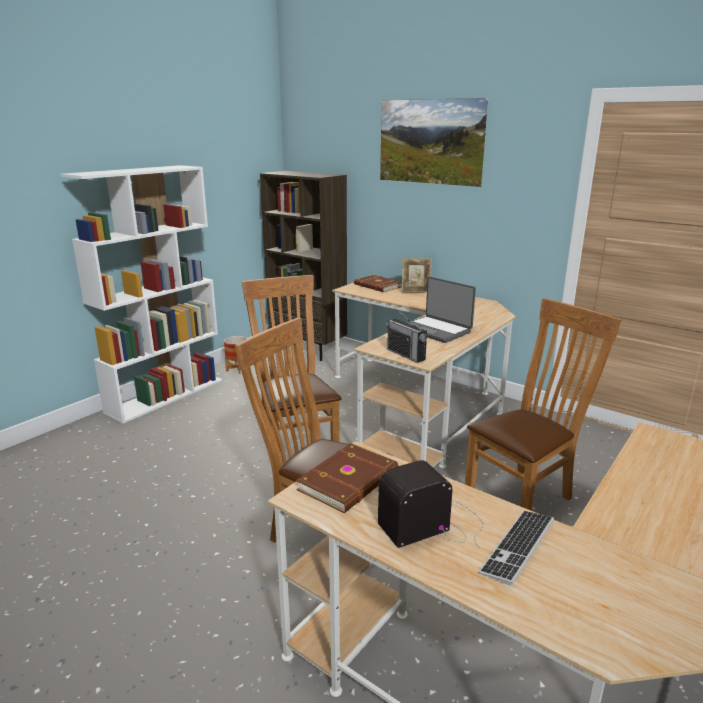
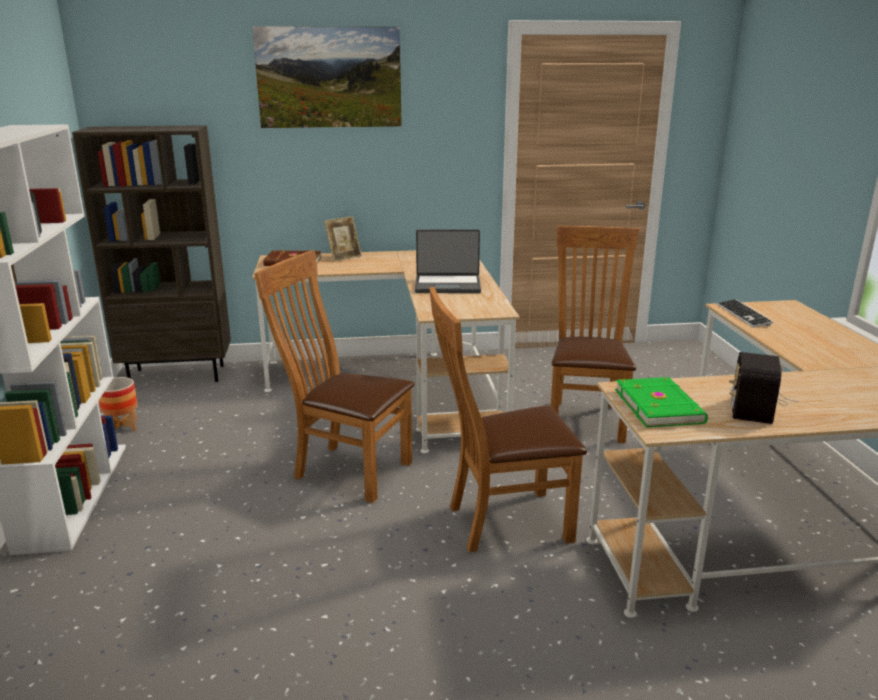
camera: 45 degrees left, 0 degrees up
brown book [296,443,398,513] -> green book [615,377,708,428]
radio [386,308,427,363] -> none
keyboard [478,511,554,586] -> keyboard moved to [717,299,773,328]

